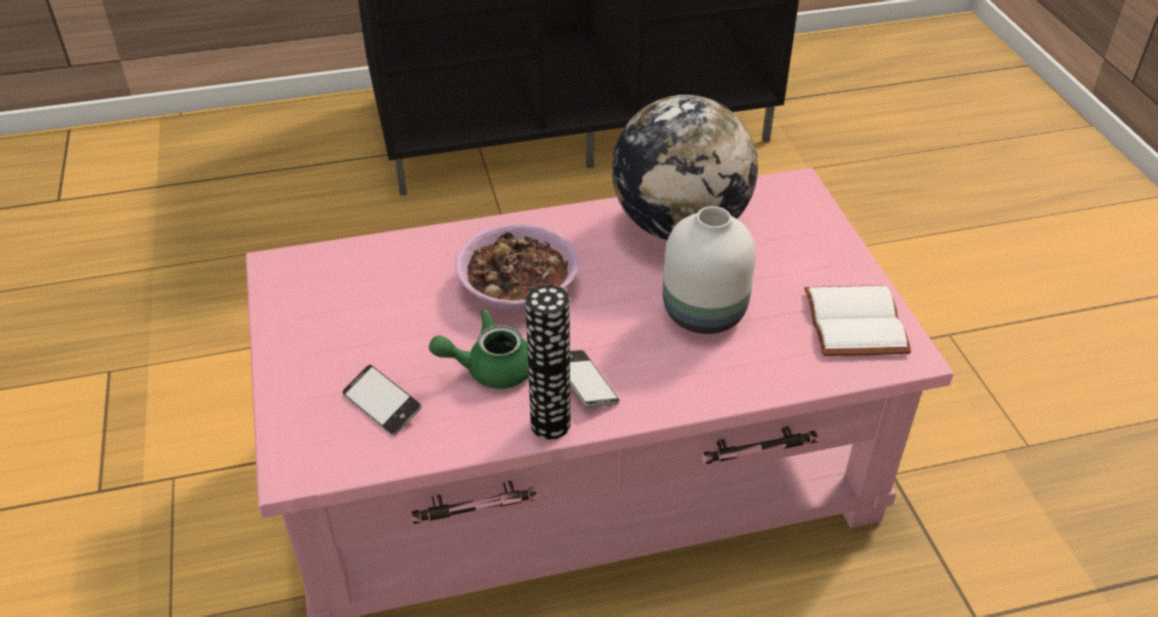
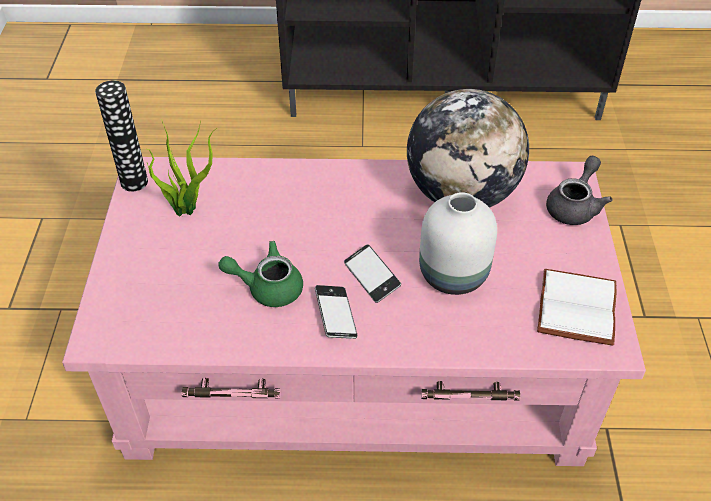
camera: 15 degrees right, 5 degrees up
phone [342,365,422,436] -> phone moved to [344,244,401,303]
bowl [455,224,578,312] -> none
vase [525,284,570,440] -> vase moved to [95,80,148,192]
none -> potted plant [147,119,217,217]
none -> grey teapot [546,156,612,225]

